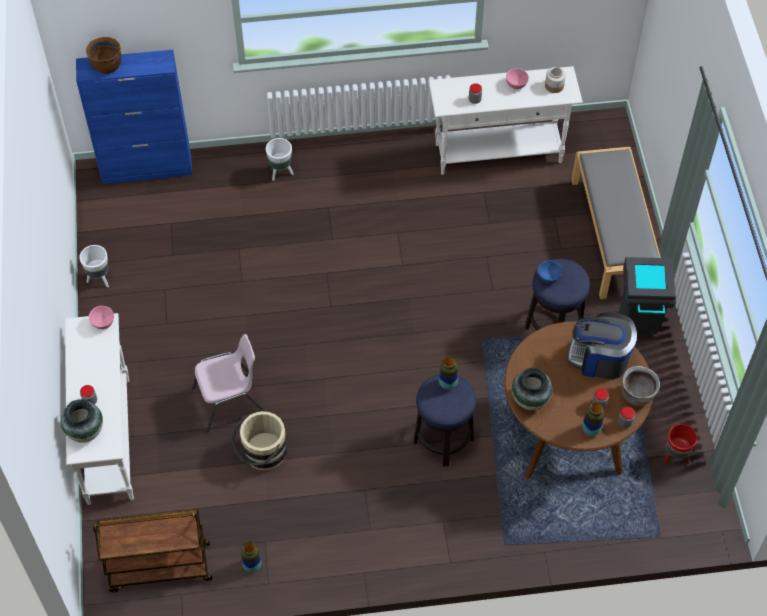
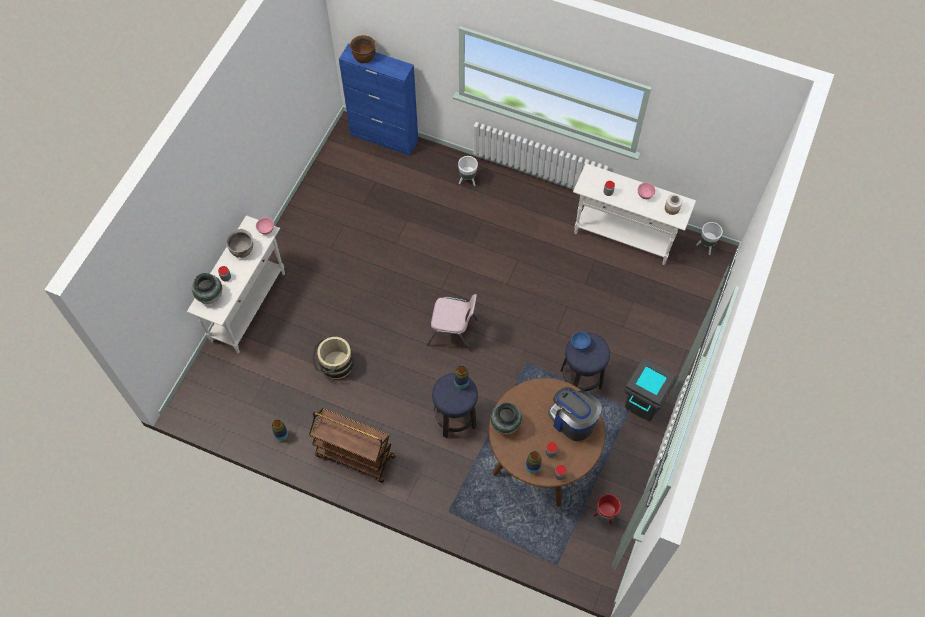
camera: 30 degrees right, 5 degrees up
white planter [79,245,109,287] -> white planter moved to [696,222,723,255]
brown cart [93,509,212,592] -> brown cart moved to [309,408,395,483]
pink chair [192,334,265,432] -> pink chair moved to [427,294,478,352]
grey bench [571,147,661,299] -> none
brown cooking pot [622,366,660,406] -> brown cooking pot moved to [226,229,253,258]

